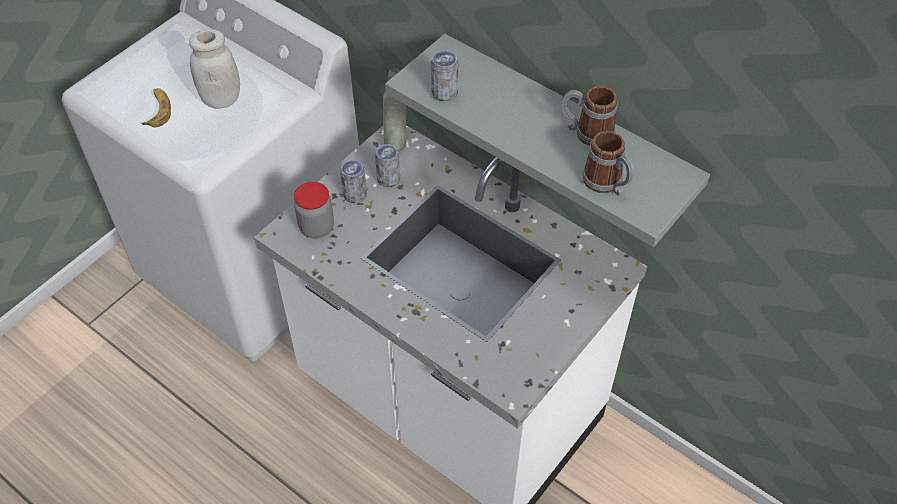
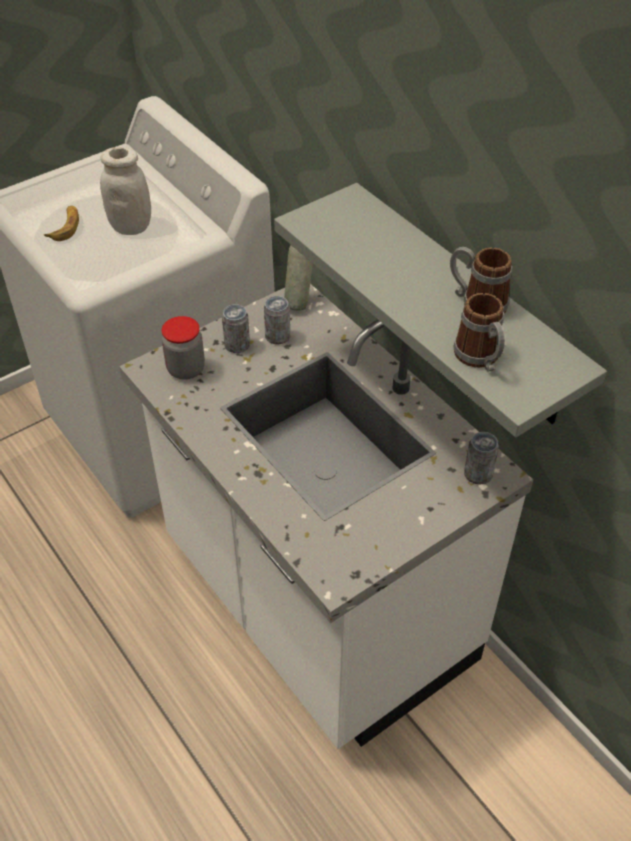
camera: 15 degrees right, 5 degrees down
can [431,50,458,101] -> can moved to [464,432,499,485]

